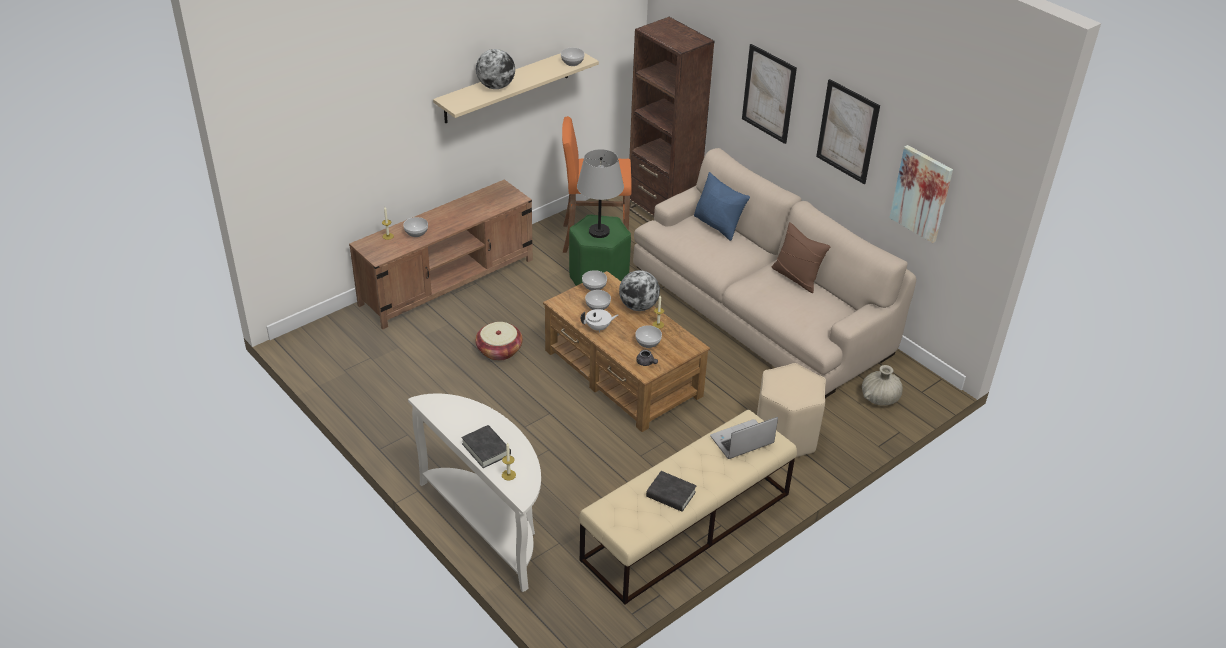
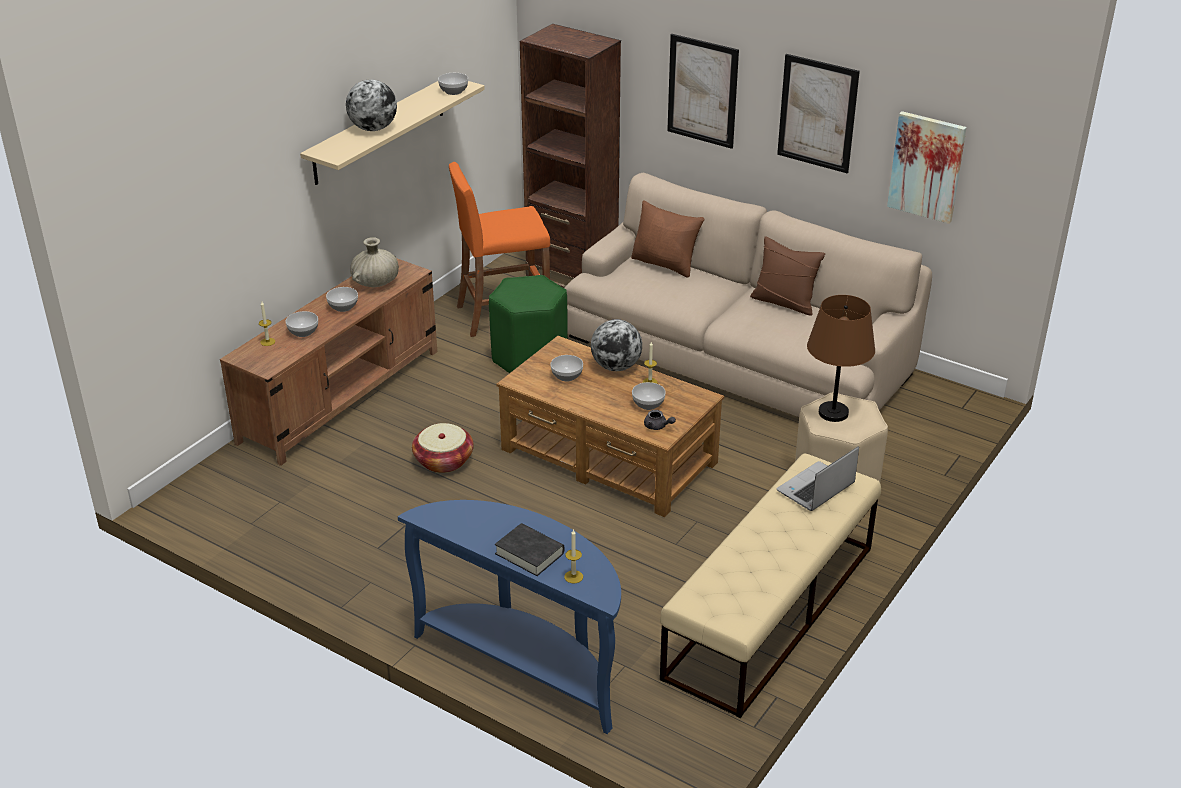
camera: 15 degrees left, 5 degrees down
white console table [408,393,541,592] -> blue console table [398,500,621,734]
grey table lamp [577,149,624,238] -> none
white teapot [580,309,618,332] -> none
bowl [582,270,607,291] -> bowl moved to [326,287,358,312]
black book [646,471,697,512] -> none
blue pillow [694,172,750,241] -> brown pillow [631,200,704,277]
beige vase [862,365,903,406] -> beige vase moved to [350,237,399,287]
none -> brown table lamp [807,295,875,422]

